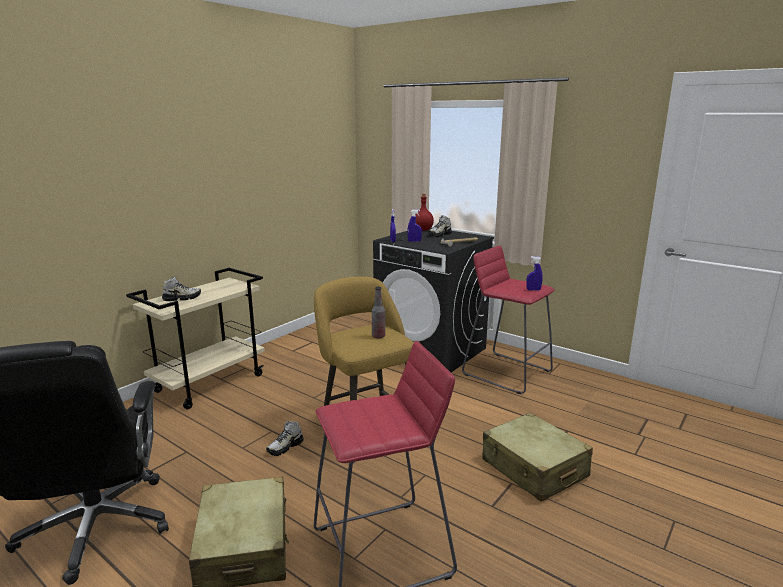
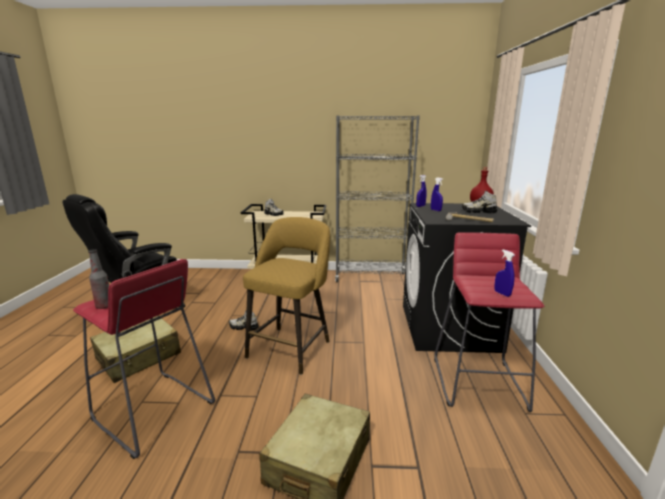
camera: 55 degrees right, 0 degrees up
bottle [372,287,385,339] -> bottle moved to [88,249,109,309]
none -> grey bookcase [335,115,420,283]

